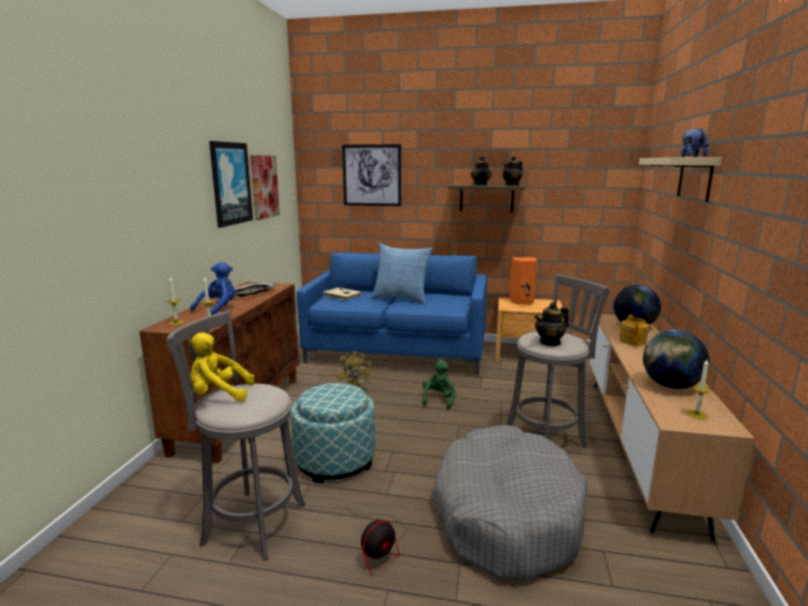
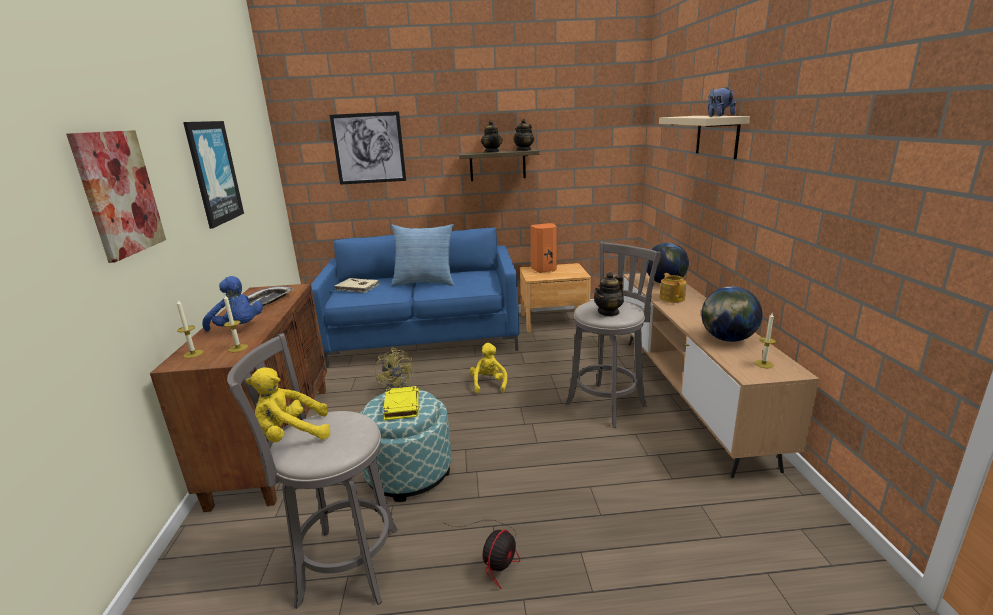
camera: 15 degrees left, 5 degrees up
blue plush toy [190,262,236,315] -> blue plush toy turned 105 degrees clockwise [202,276,263,332]
picture [250,155,280,220] -> picture moved to [66,130,166,263]
green plush toy [422,360,456,410] -> yellow plush toy [470,343,507,393]
grey dog bed [432,425,587,580] -> none
none -> yellow book [383,386,419,421]

